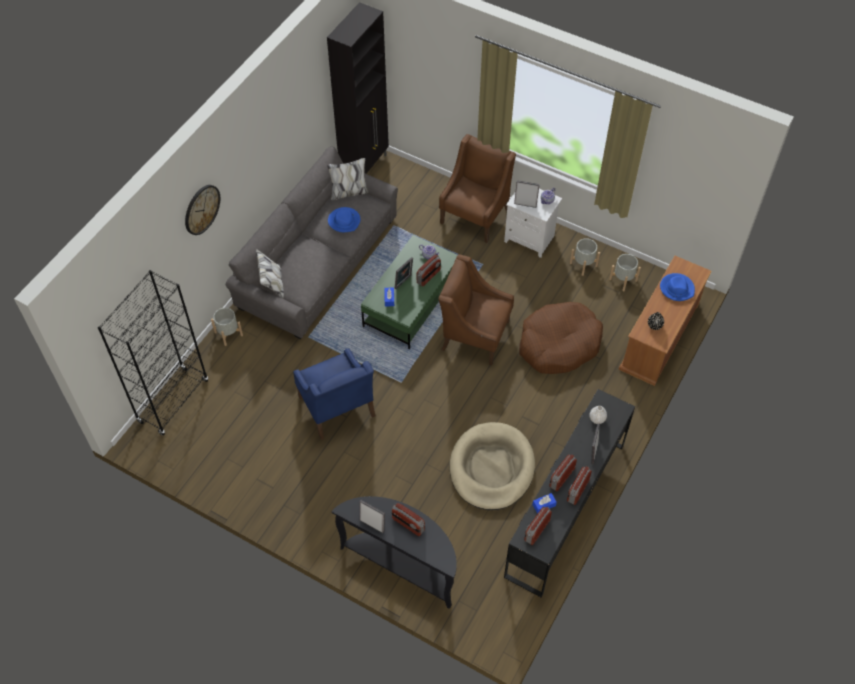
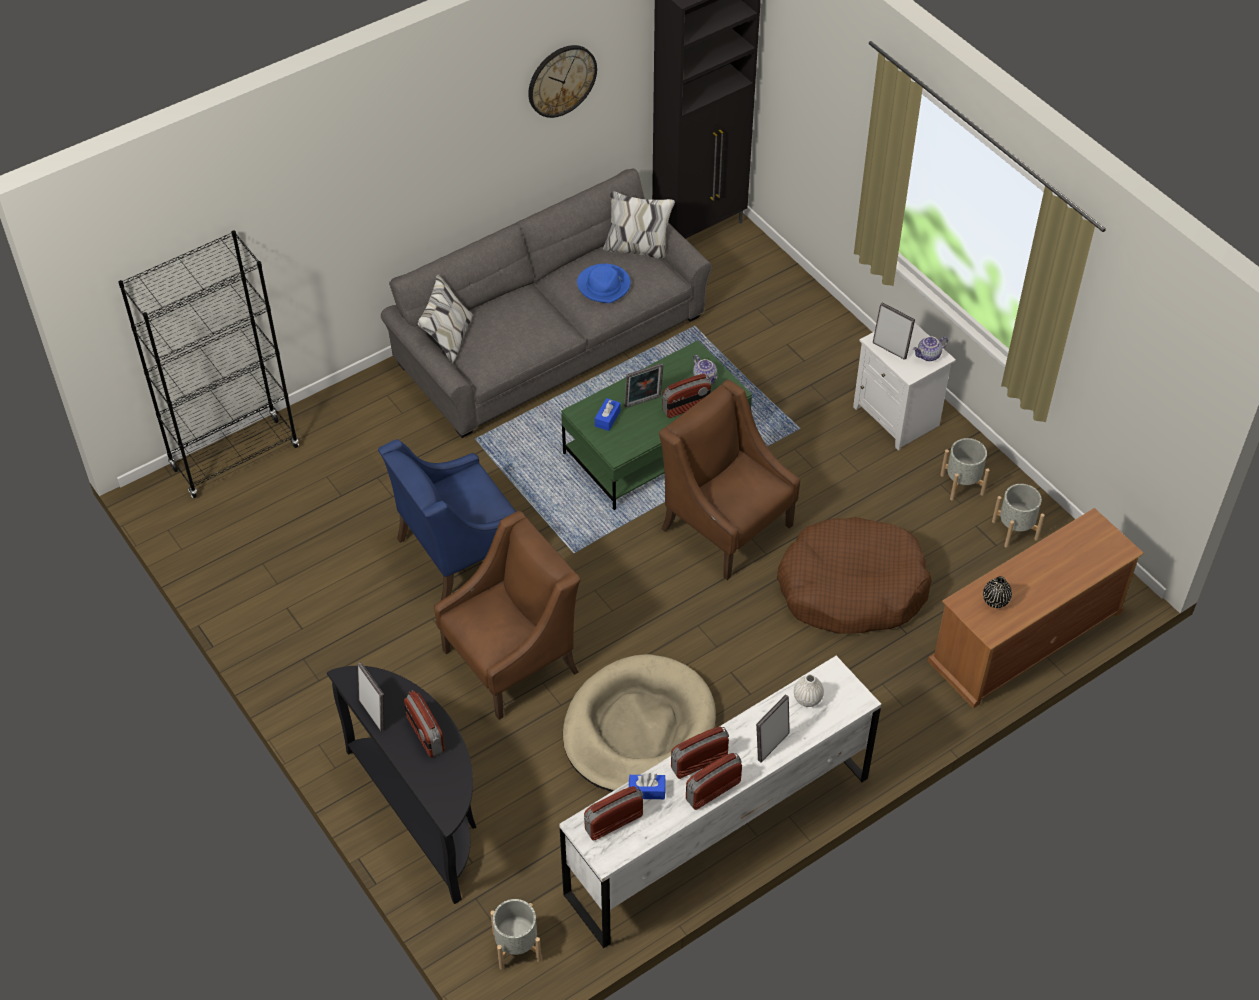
camera: 25 degrees right, 5 degrees down
wall clock [185,185,220,235] -> wall clock moved to [528,45,597,118]
grey planter [211,308,243,346] -> grey planter moved to [490,899,541,970]
blue armchair [293,348,375,440] -> blue armchair turned 60 degrees clockwise [378,439,516,600]
brown armchair [439,134,516,243] -> brown armchair moved to [434,511,581,720]
black dresser [504,389,635,597] -> white dresser [559,656,881,948]
blue hat [660,273,695,301] -> none

